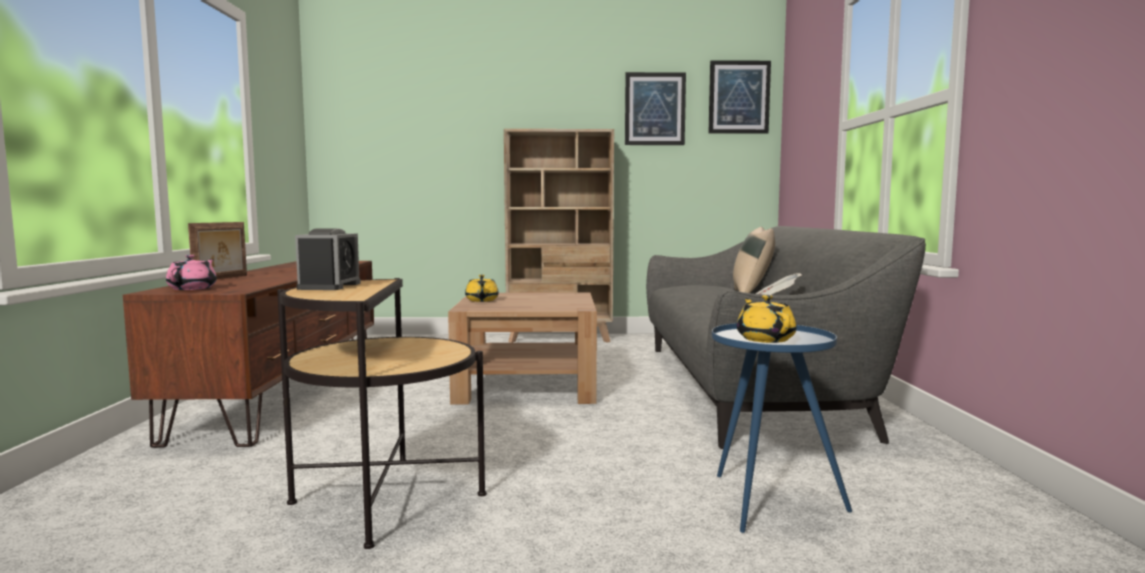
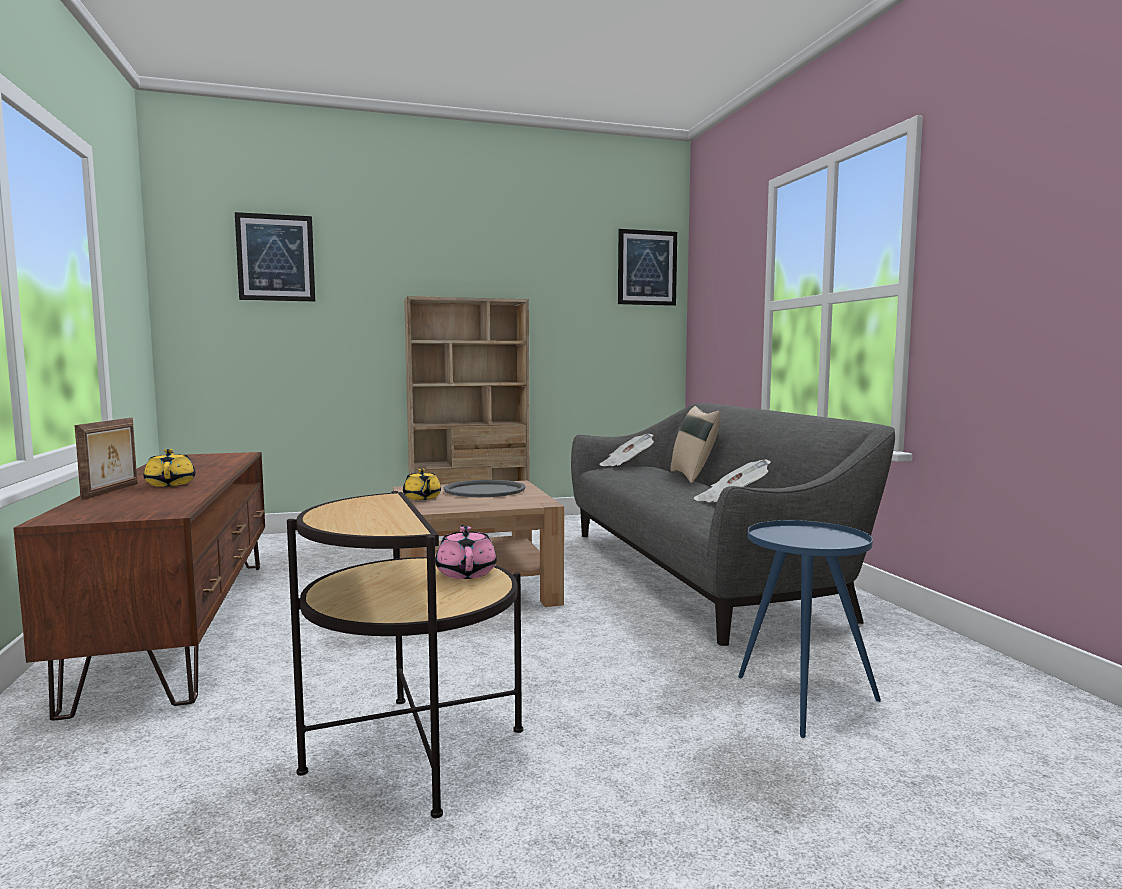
camera: 15 degrees left, 0 degrees up
pink teapot [166,255,217,290] -> pink teapot moved to [435,525,497,579]
alarm clock [295,228,361,290] -> none
picture [625,72,686,145] -> picture moved to [235,212,315,302]
yellow teapot [737,295,796,343] -> yellow teapot moved to [144,449,196,487]
none -> grey tray [444,480,526,497]
none -> newspaper [599,434,654,466]

